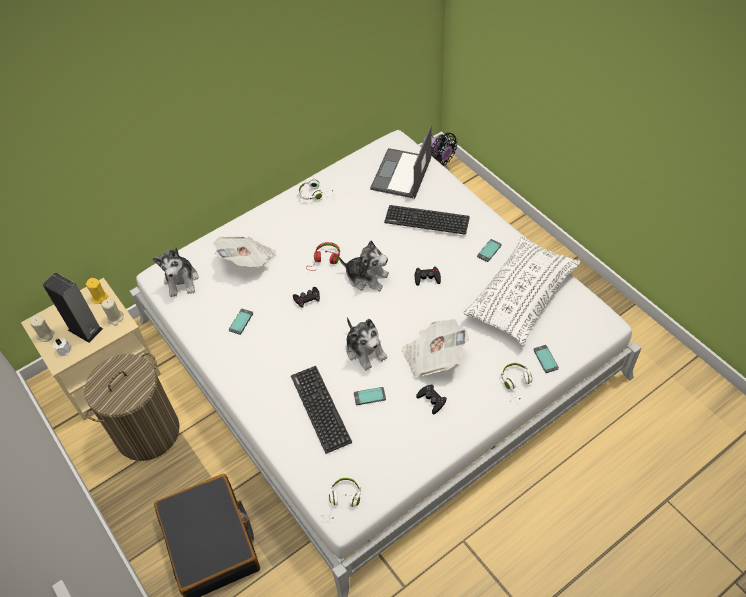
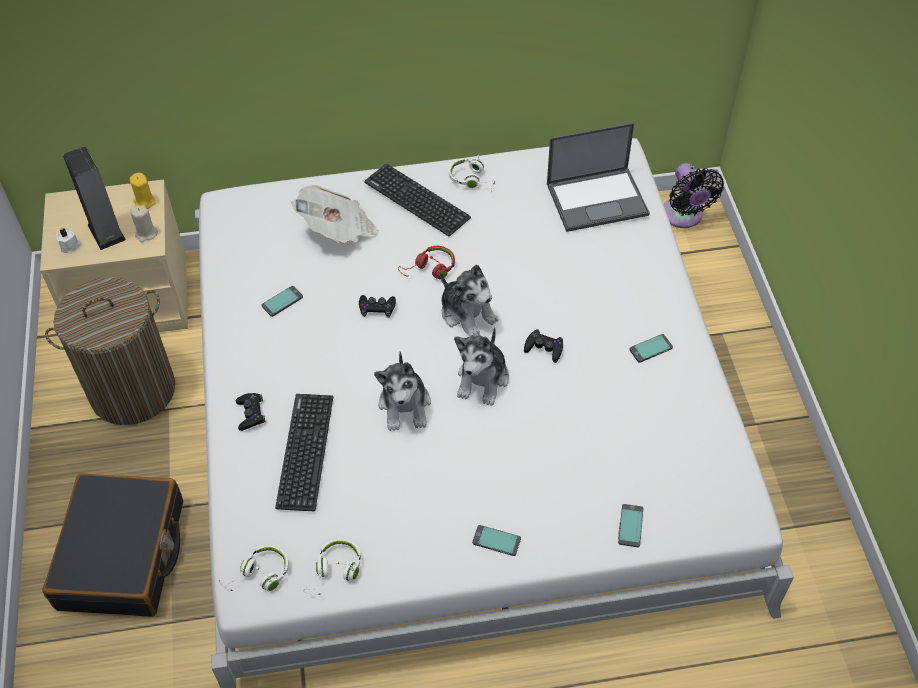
camera: 25 degrees right, 0 degrees up
beige candle [30,316,55,342] -> none
plush toy [152,246,198,297] -> plush toy moved to [454,327,509,406]
phone [354,387,386,405] -> phone moved to [472,525,521,556]
laptop [370,126,432,199] -> laptop turned 150 degrees counterclockwise [547,123,650,232]
keyboard [384,205,470,234] -> keyboard moved to [364,164,471,236]
newspaper [402,319,469,376] -> none
black game controller [416,384,447,414] -> black game controller moved to [236,393,266,431]
white pillow [463,235,580,345] -> none
white headphones [501,362,532,402] -> white headphones moved to [303,539,361,595]

